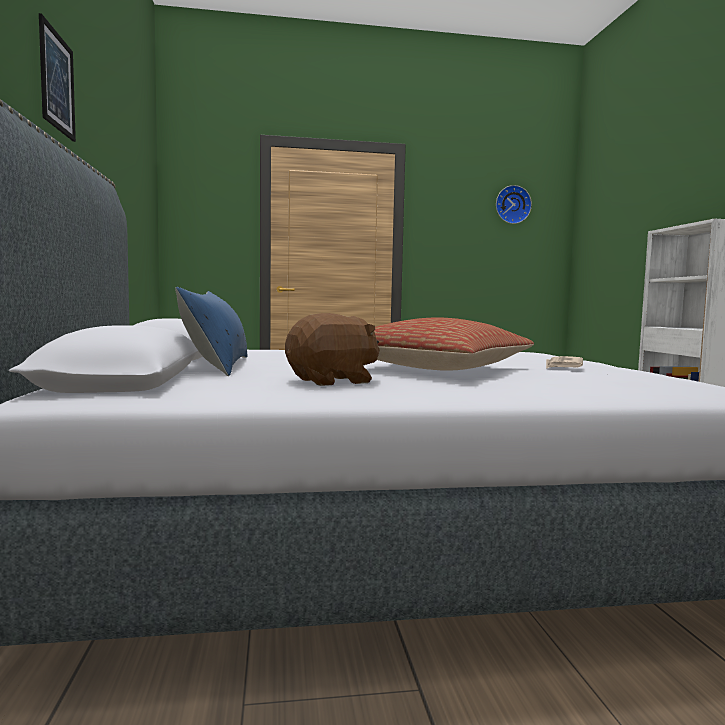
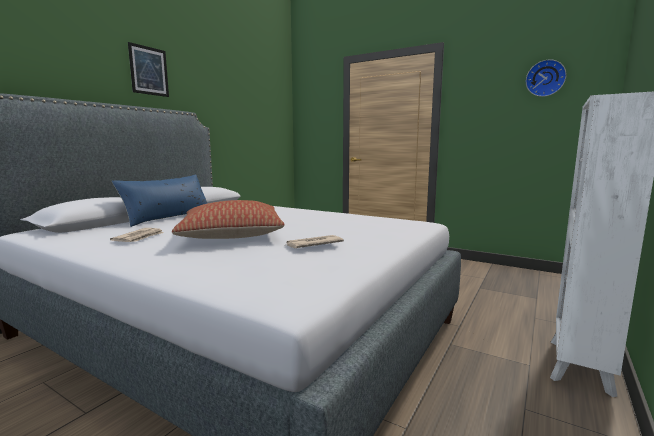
camera: 40 degrees right, 5 degrees up
brown plush toy [285,313,380,386] -> newspaper [110,228,163,242]

